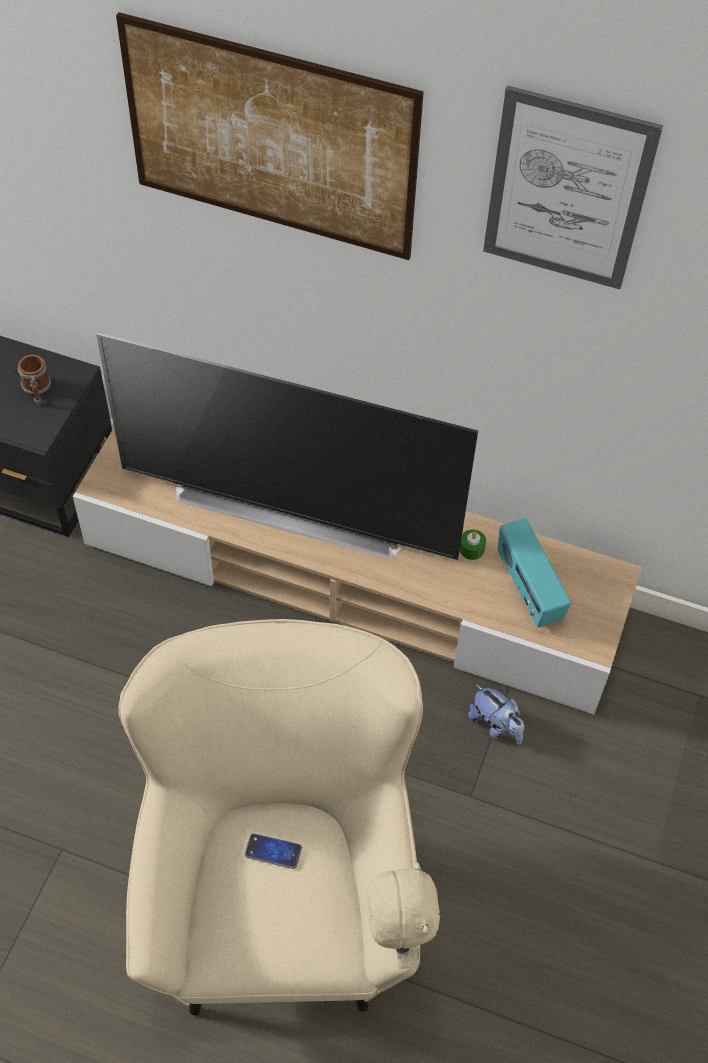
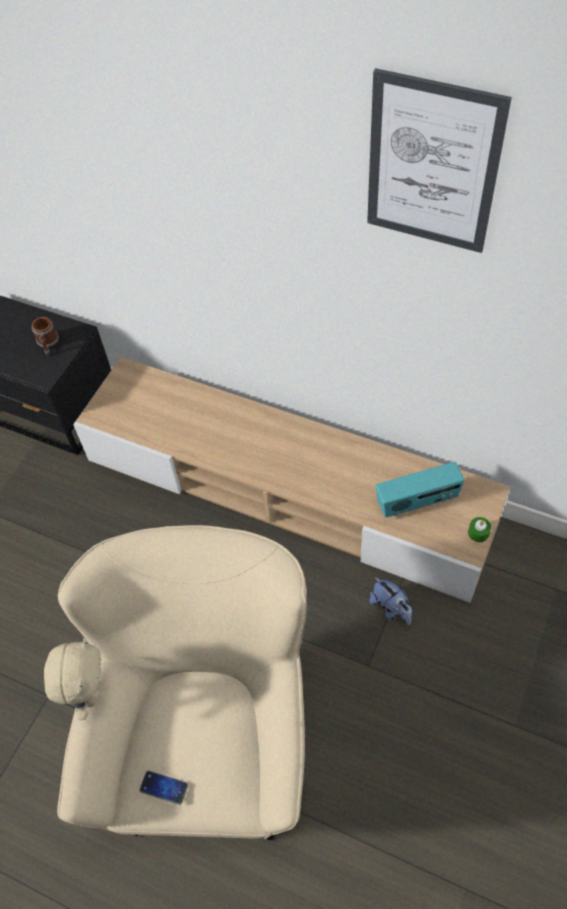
camera: 10 degrees right, 0 degrees up
television [96,332,478,561] -> none
picture [116,12,424,260] -> none
phone [244,833,302,869] -> phone moved to [139,771,188,805]
beige plush toy [367,862,440,969] -> beige plush toy moved to [44,637,101,720]
green candle [460,529,486,560] -> green candle moved to [468,517,491,542]
radio [498,518,571,627] -> radio turned 90 degrees counterclockwise [376,462,465,517]

